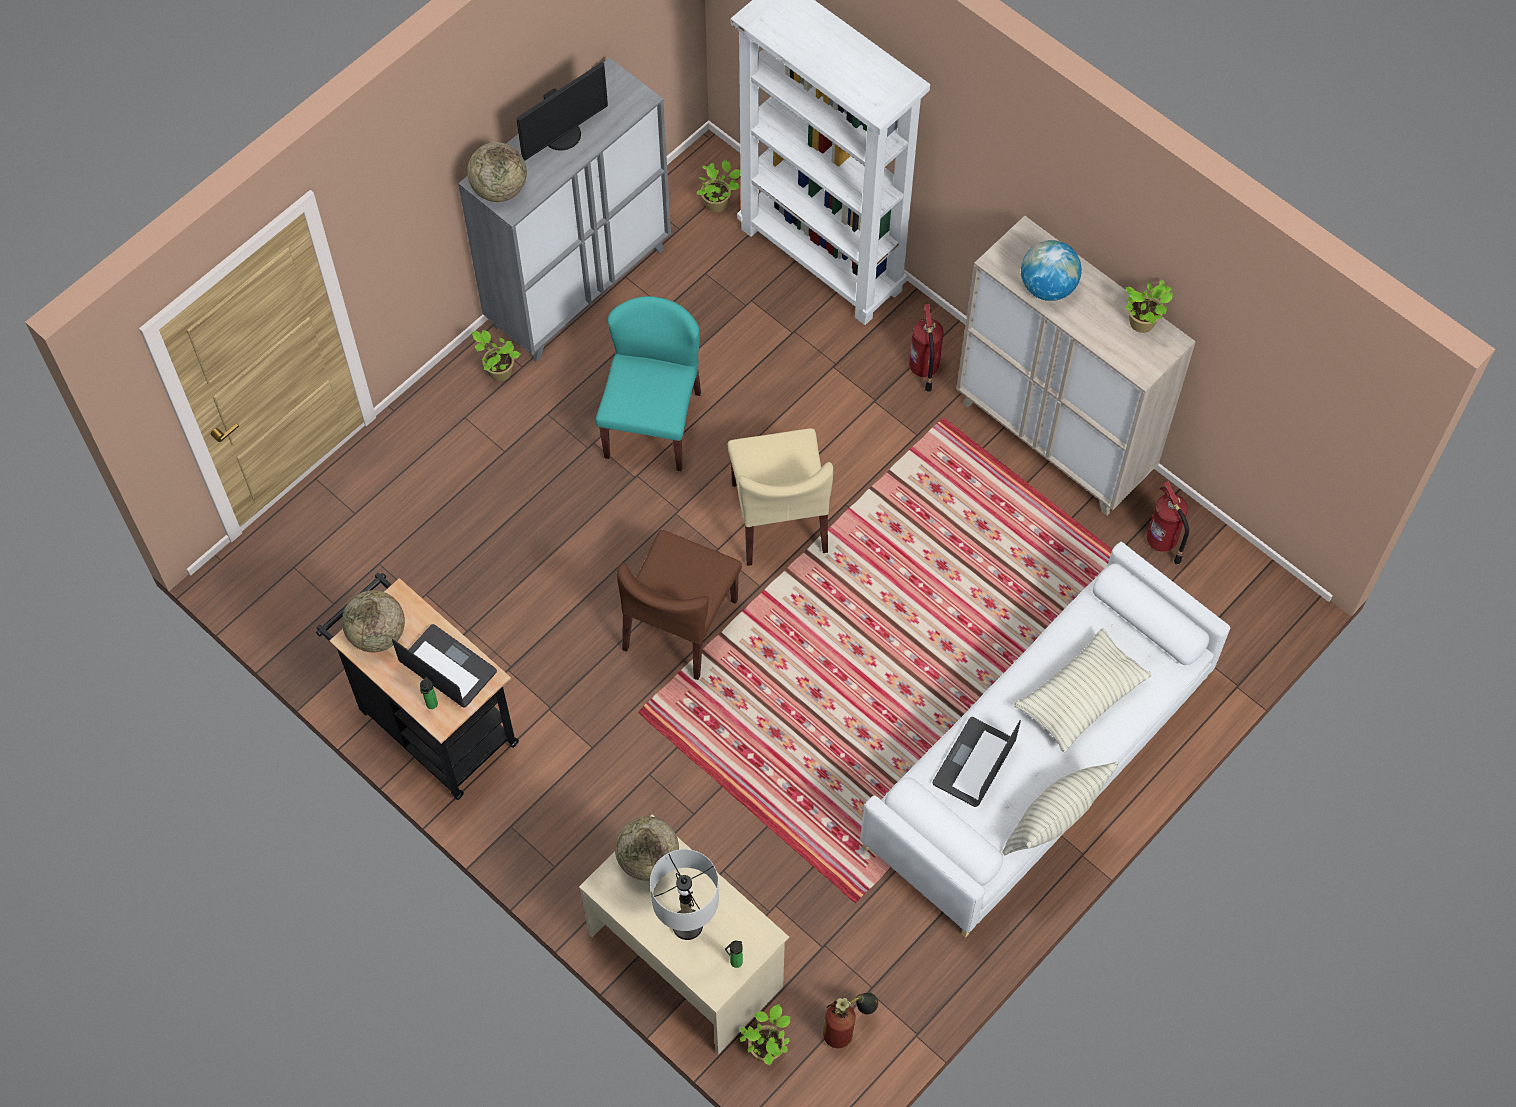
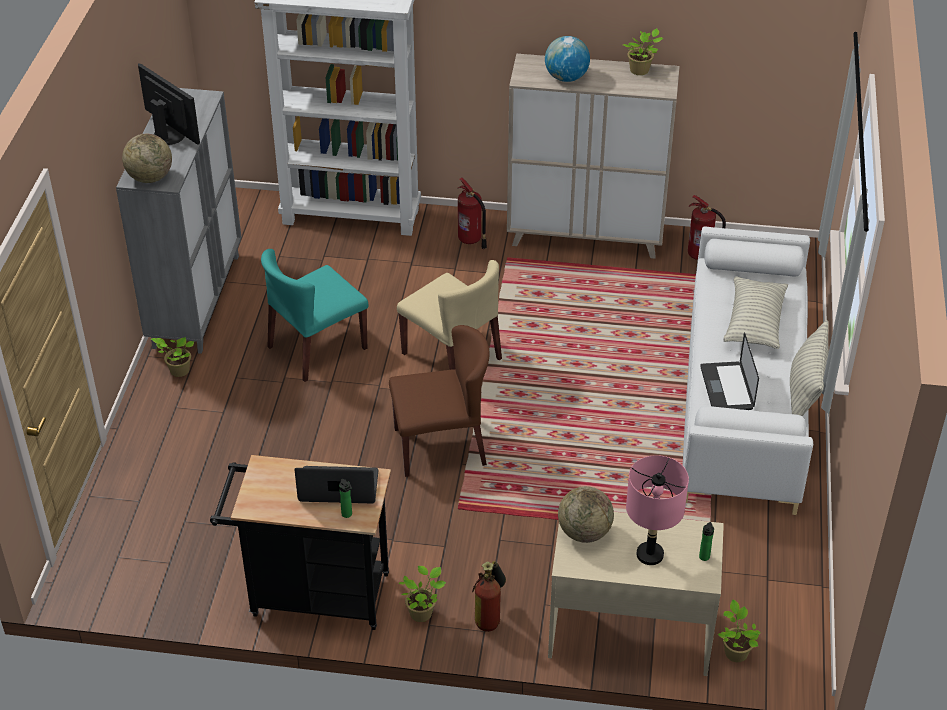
camera: 35 degrees left, 20 degrees down
globe [342,590,405,652] -> none
monitor [516,62,608,161] -> monitor turned 60 degrees counterclockwise [138,63,200,145]
turquoise chair [595,296,701,471] -> turquoise chair turned 105 degrees counterclockwise [261,249,368,382]
brown chair [617,530,742,680] -> brown chair turned 90 degrees counterclockwise [389,325,490,477]
grey table lamp [650,849,719,940] -> pink table lamp [626,455,689,565]
potted plant [697,160,741,212] -> potted plant moved to [399,566,446,622]
fire extinguisher [823,992,878,1048] -> fire extinguisher moved to [472,561,506,632]

